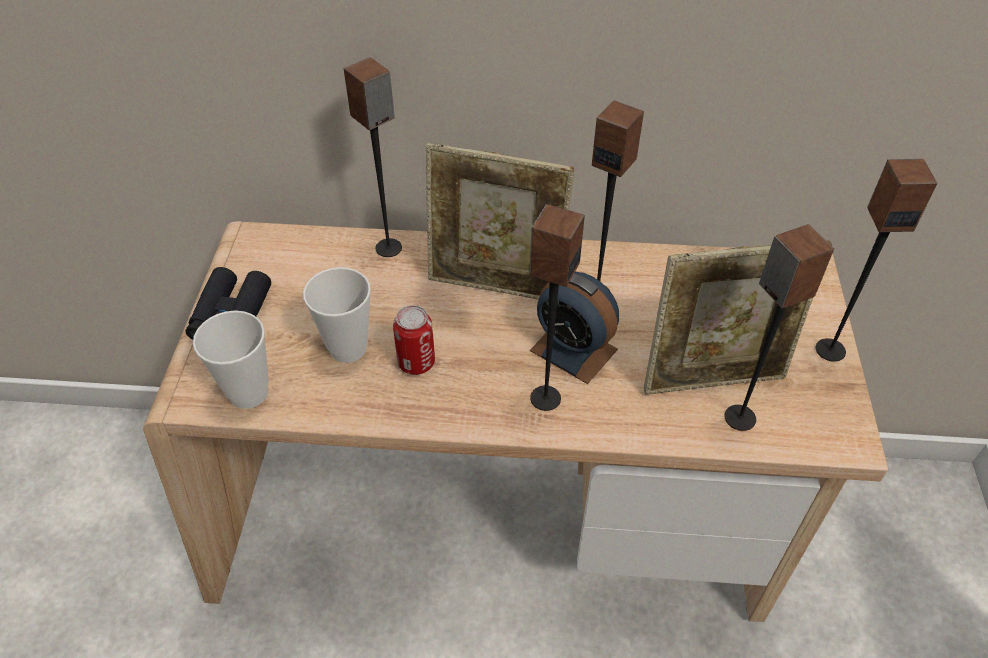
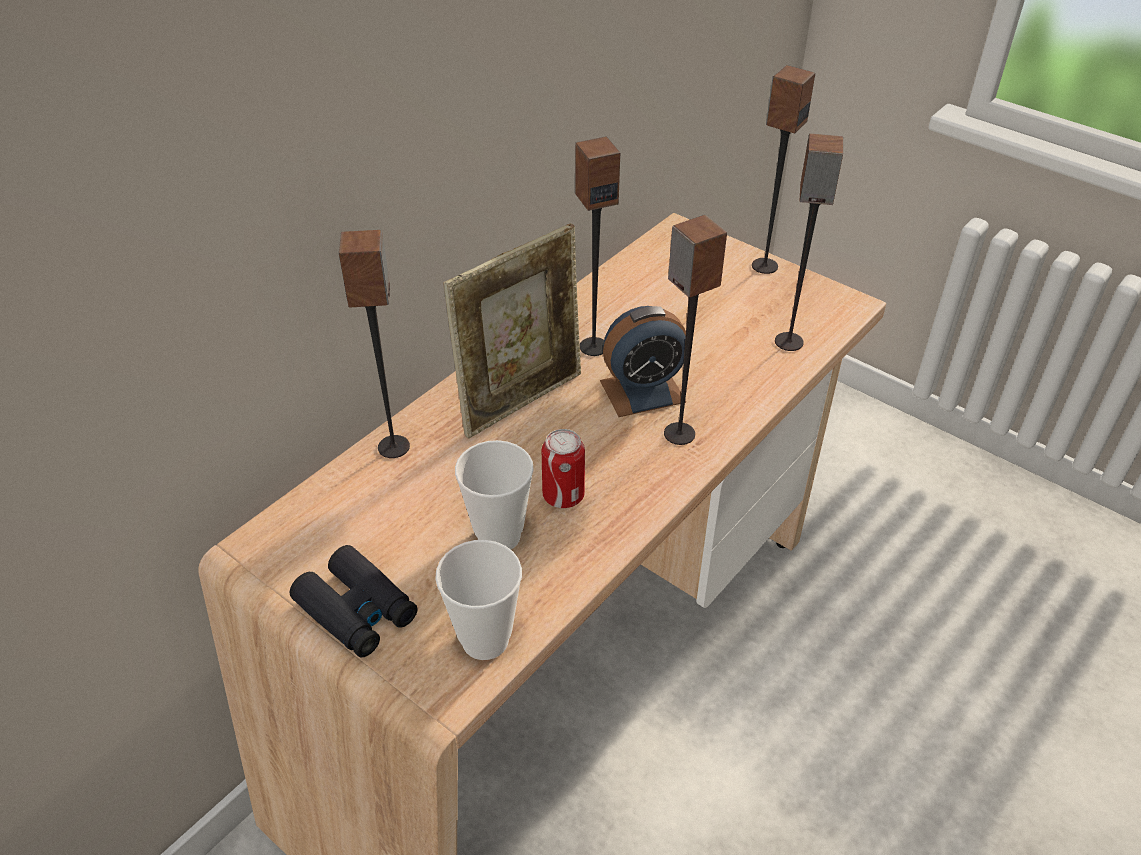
camera: 55 degrees left, 5 degrees down
picture frame [644,241,832,395] -> none

